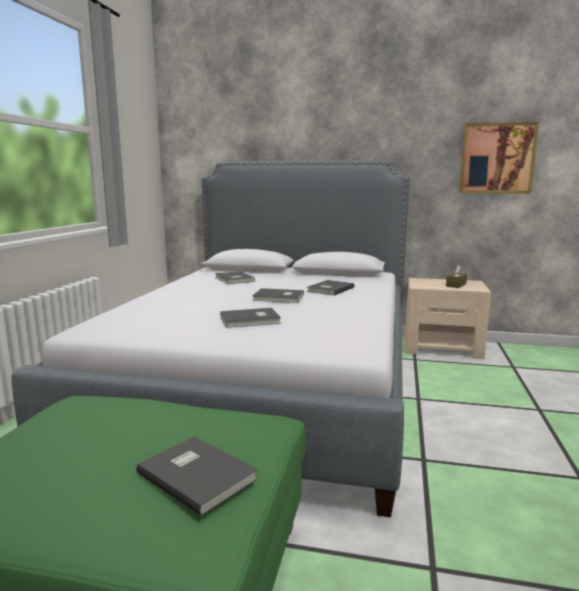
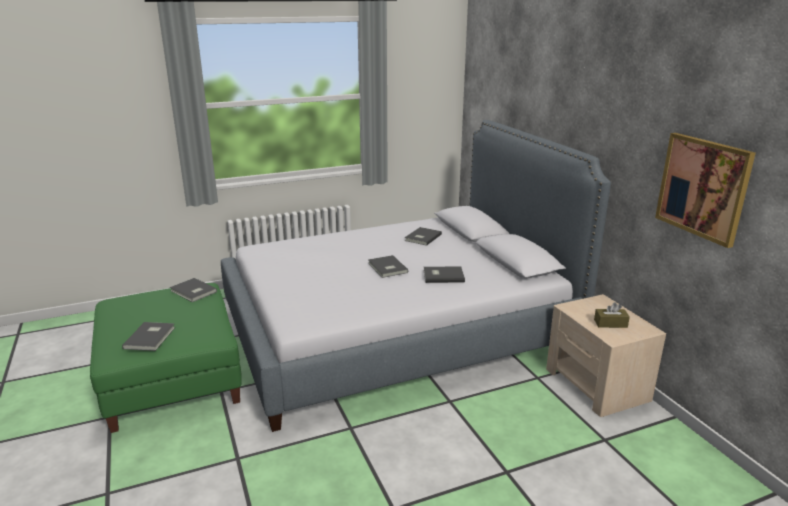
camera: 55 degrees right, 10 degrees up
grey book [220,308,281,328] -> grey book moved to [170,278,217,302]

